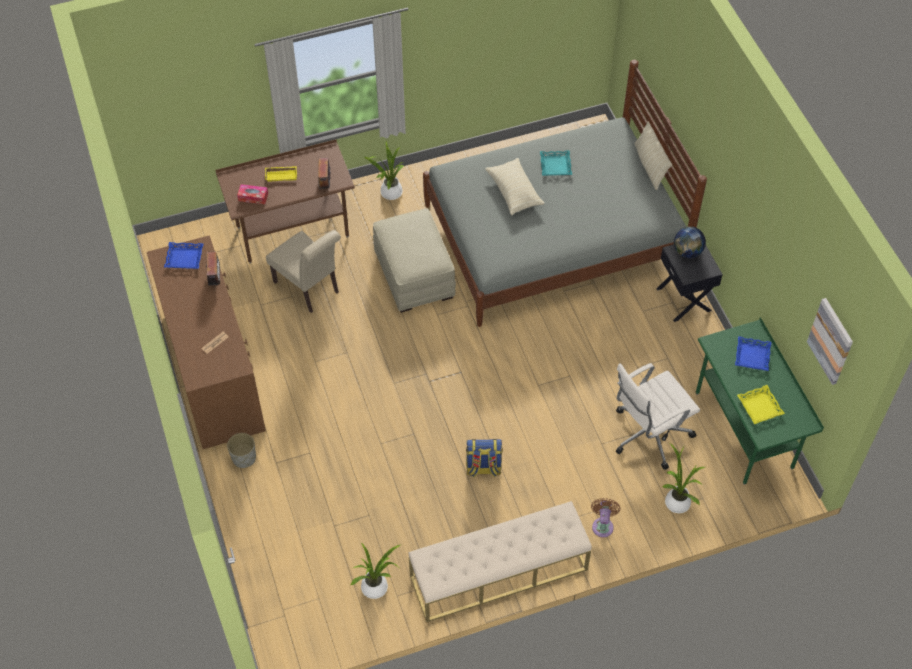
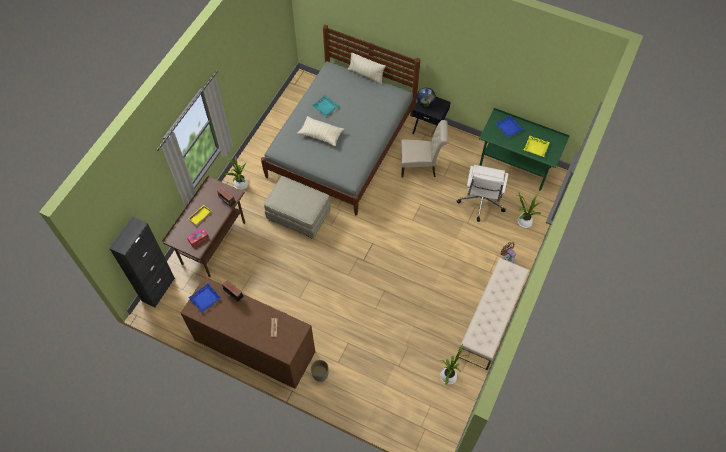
camera: 45 degrees left, 5 degrees up
beige chair [266,230,341,313] -> beige chair moved to [401,120,448,178]
backpack [466,439,503,477] -> none
picture [807,298,853,385] -> none
none -> black cabinet [109,217,175,307]

